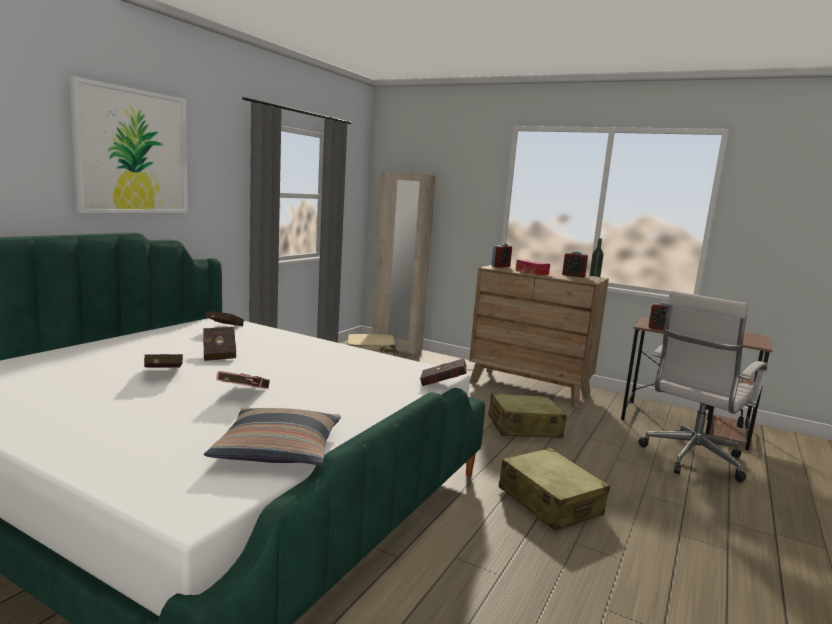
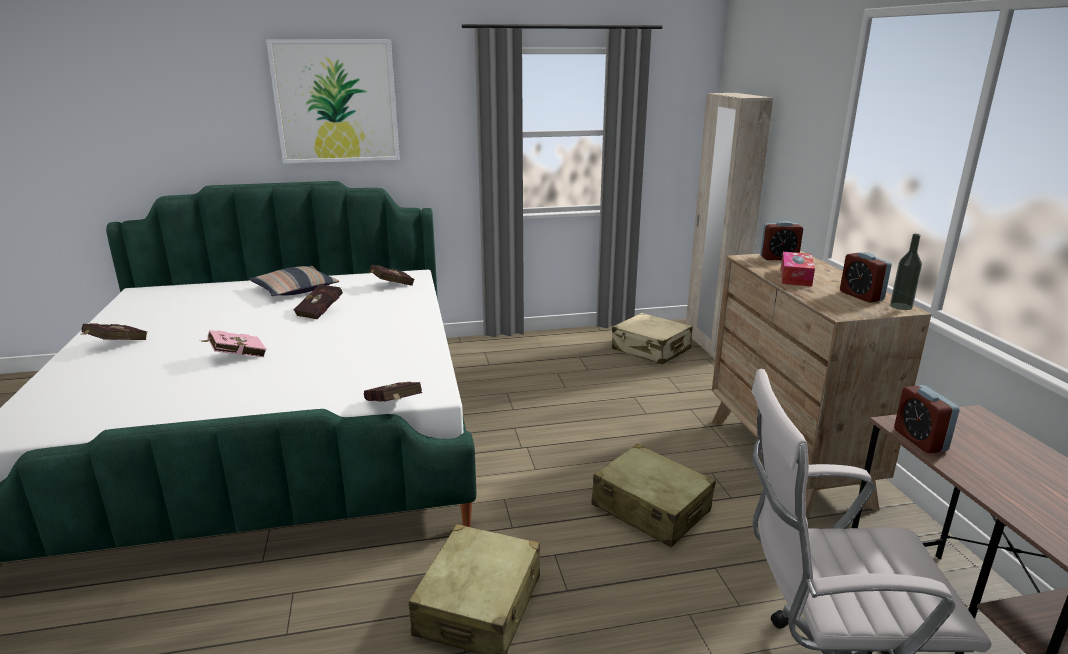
camera: 50 degrees right, 10 degrees up
red book [144,354,183,368] -> red book moved to [80,323,147,340]
pillow [204,408,341,466] -> pillow moved to [249,266,339,296]

